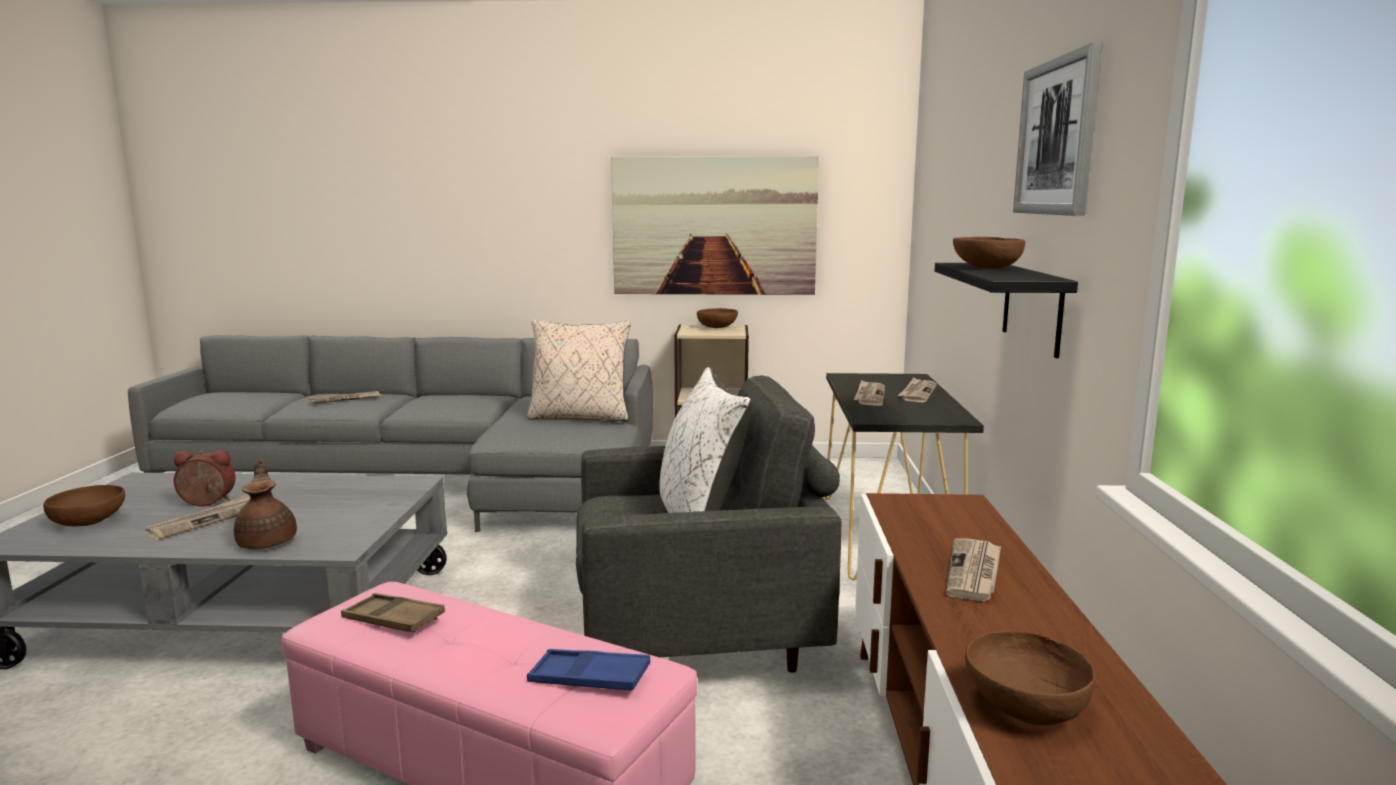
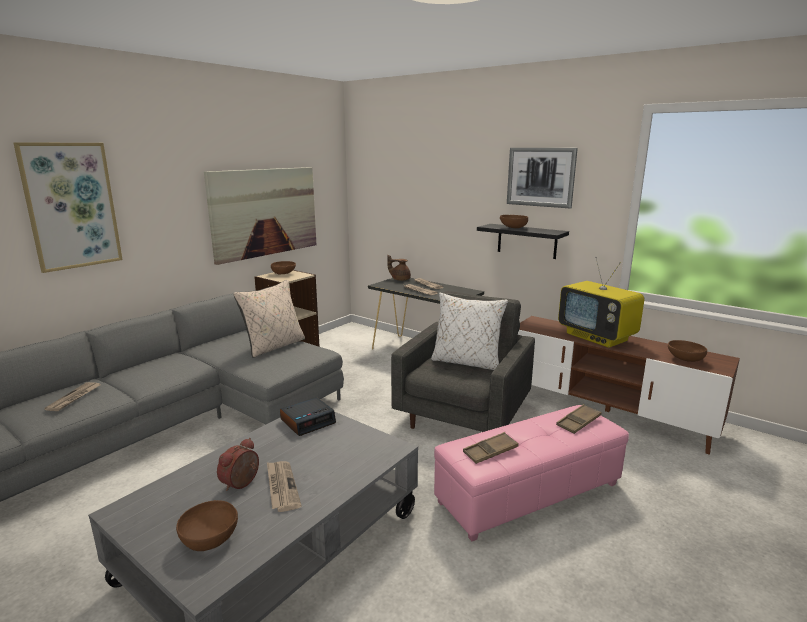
camera: 55 degrees left, 5 degrees up
brown teapot [234,459,297,549] -> brown teapot moved to [387,255,411,281]
blue tray [527,649,651,691] -> brown tray [556,404,601,434]
newspaper [946,538,1001,601] -> television [558,257,644,348]
none -> picture [13,142,123,273]
none -> alarm clock [280,397,336,436]

